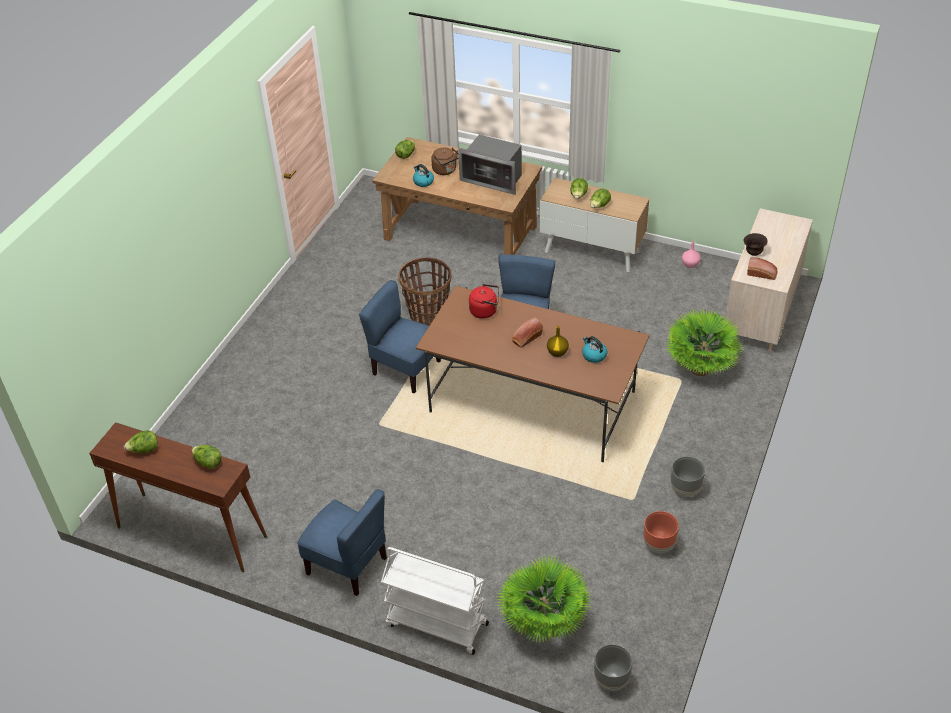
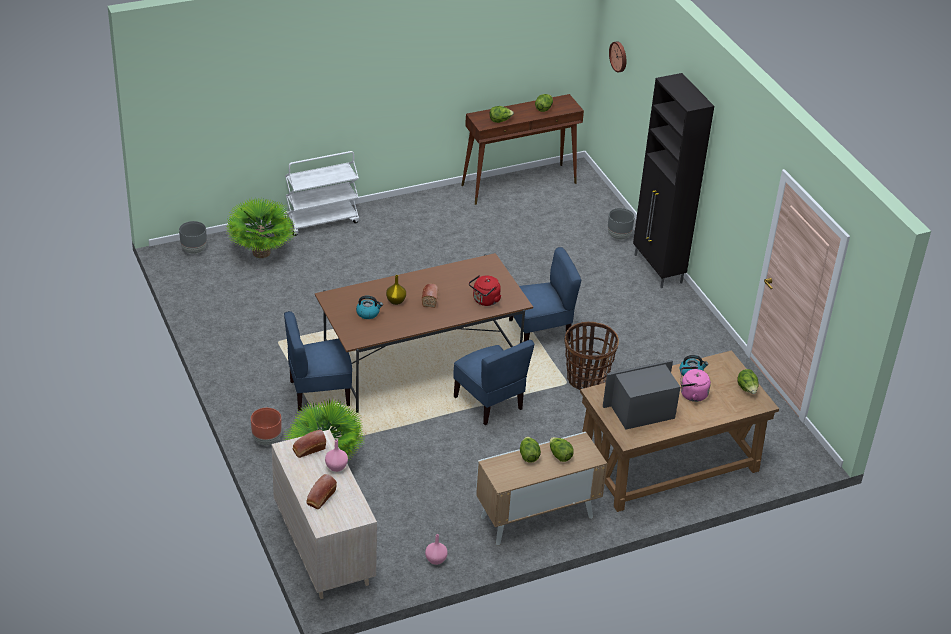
camera: 130 degrees right, 5 degrees down
blue chair [297,489,387,596] -> blue chair moved to [284,311,352,411]
brown kettle [431,147,459,175] -> pink kettle [680,367,711,402]
brown planter [643,511,679,553] -> brown planter moved to [251,408,282,445]
grey planter [671,456,705,497] -> grey planter moved to [608,208,635,240]
brown bowl [744,233,768,256] -> pink vase [325,439,348,472]
none -> bread [307,474,337,509]
none -> wall clock [609,41,626,72]
none -> black cabinet [633,73,714,288]

